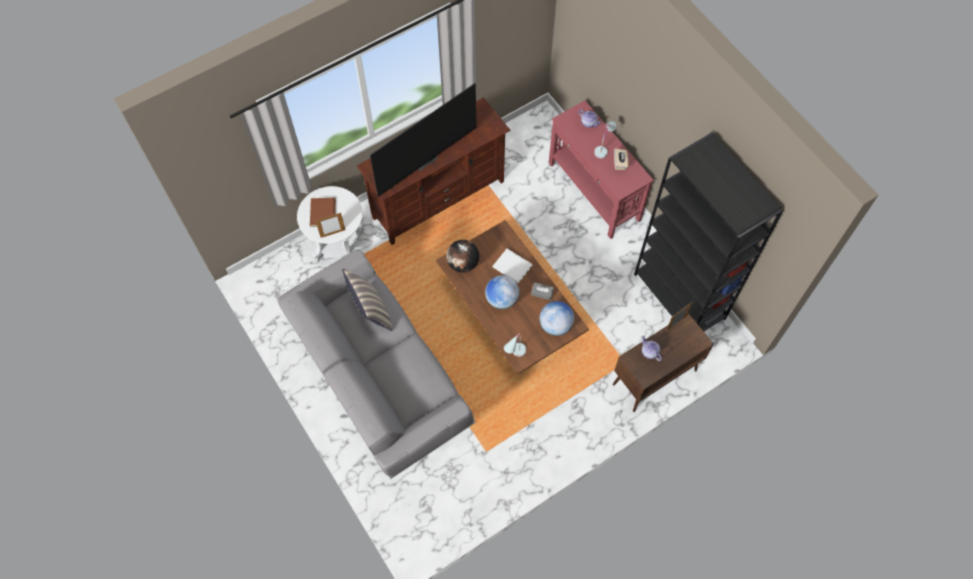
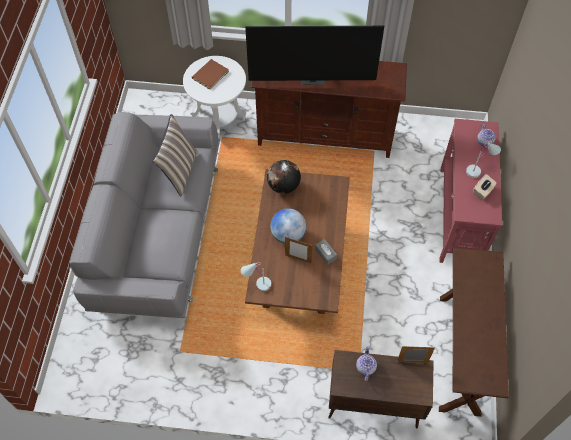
camera: 40 degrees right, 5 degrees down
picture frame [315,213,345,238] -> picture frame moved to [285,237,313,263]
white book [493,249,532,283] -> none
globe [539,301,574,336] -> none
black bookcase [634,133,783,331] -> brown console table [439,247,509,417]

